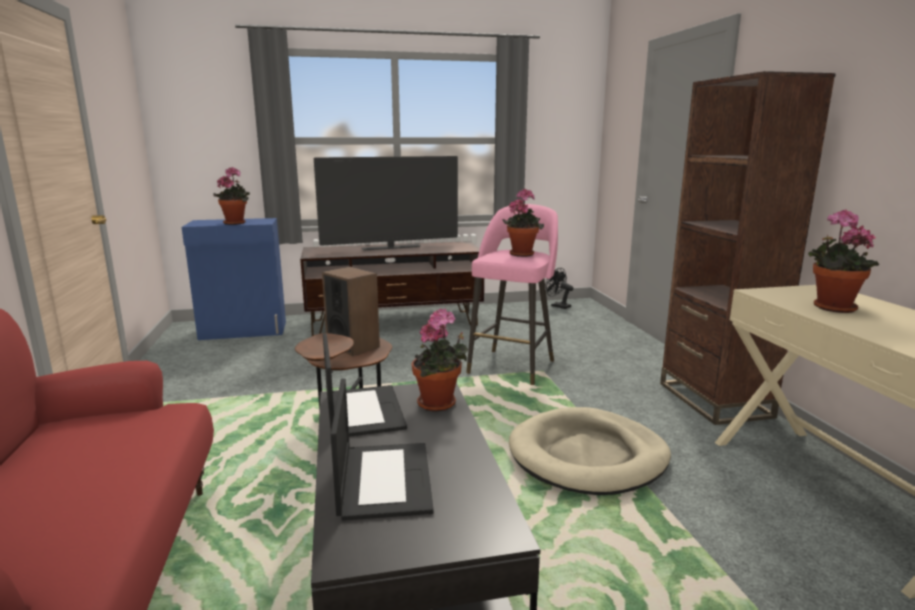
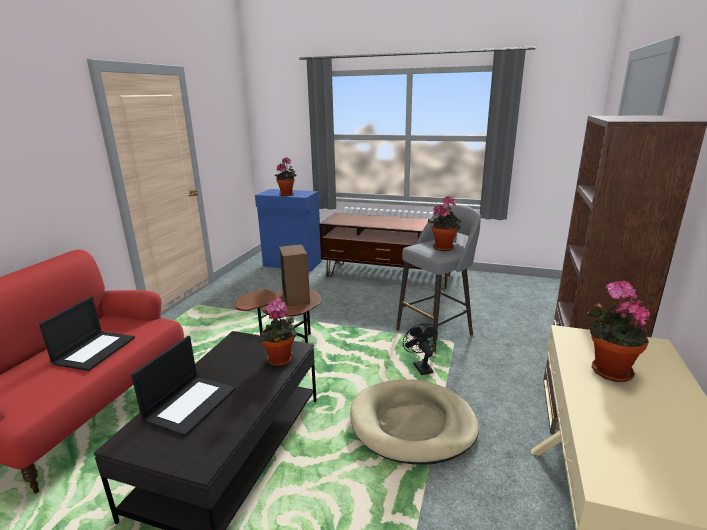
camera: 30 degrees right, 5 degrees up
television [314,156,458,250] -> none
laptop [323,334,407,437] -> laptop moved to [39,297,135,371]
pink stool [466,204,558,385] -> grey stool [396,205,481,352]
black fan [546,268,573,309] -> black fan moved to [403,323,438,375]

